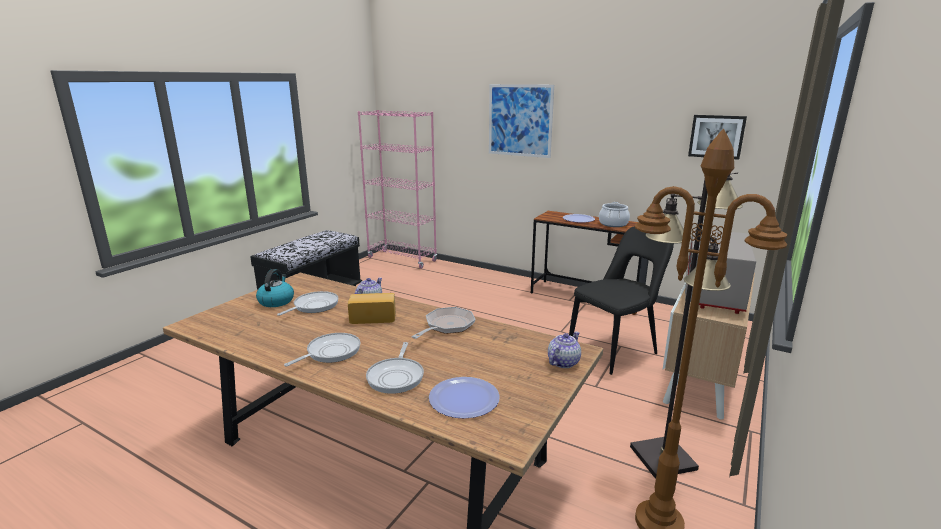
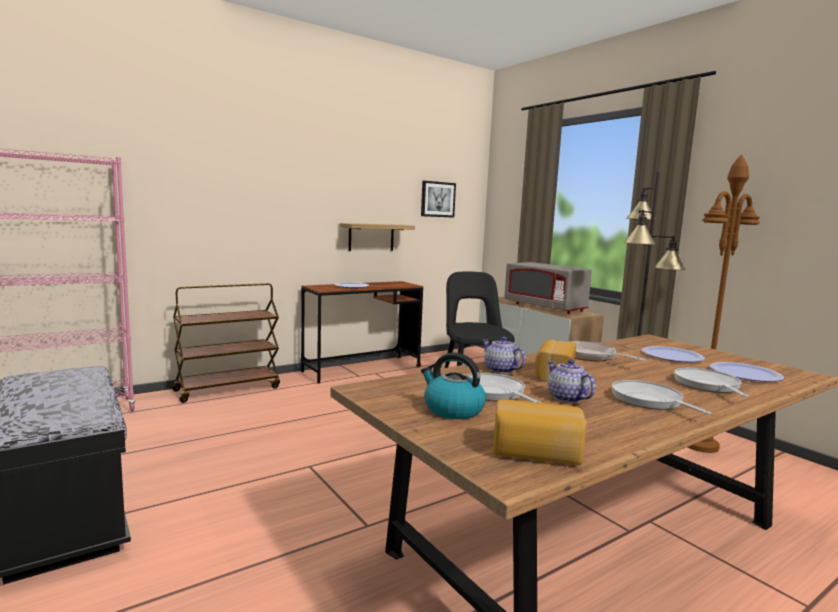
camera: 65 degrees left, 10 degrees down
frying pan [366,342,424,394] -> frying pan turned 120 degrees counterclockwise [674,368,748,397]
picture [489,84,554,158] -> none
teapot [548,331,581,368] -> teapot moved to [547,359,596,403]
cooking pot [599,202,630,227] -> none
none -> brown cart [172,283,280,403]
none -> shelf [340,223,415,251]
none -> bread [493,399,587,465]
none -> plate [642,346,705,362]

